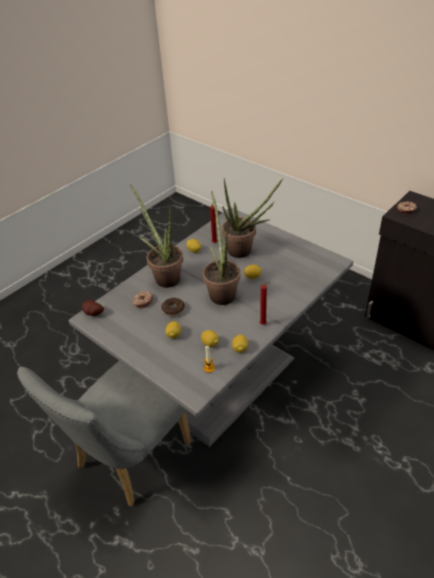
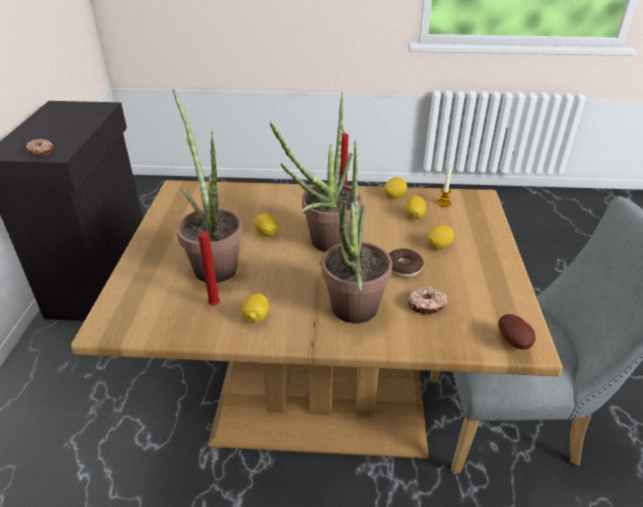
camera: 130 degrees left, 5 degrees down
grey dining table [69,208,353,447] -> brown dining table [71,180,563,459]

